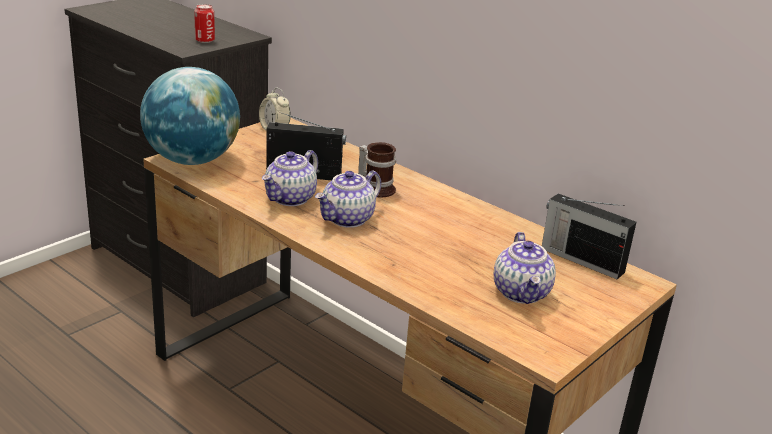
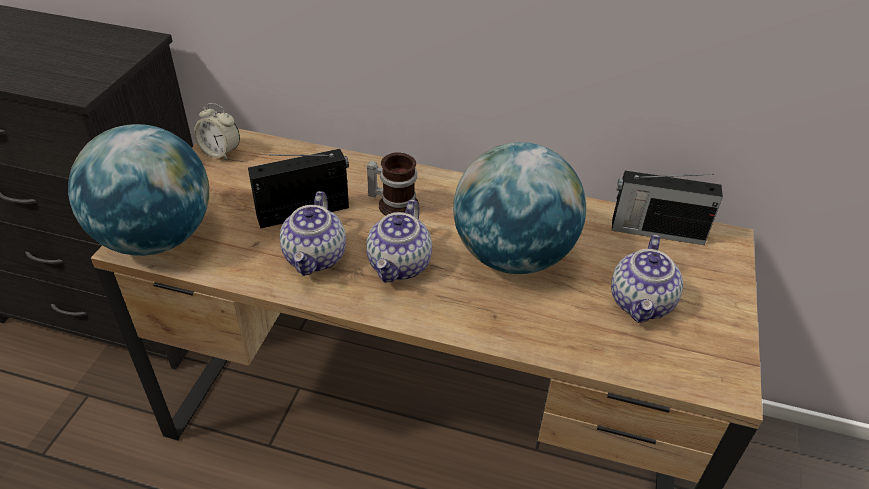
camera: 25 degrees left, 15 degrees up
can [194,4,215,43] -> none
teapot [494,232,556,304] -> teapot turned 45 degrees clockwise [611,235,683,323]
none -> globe [453,142,586,274]

